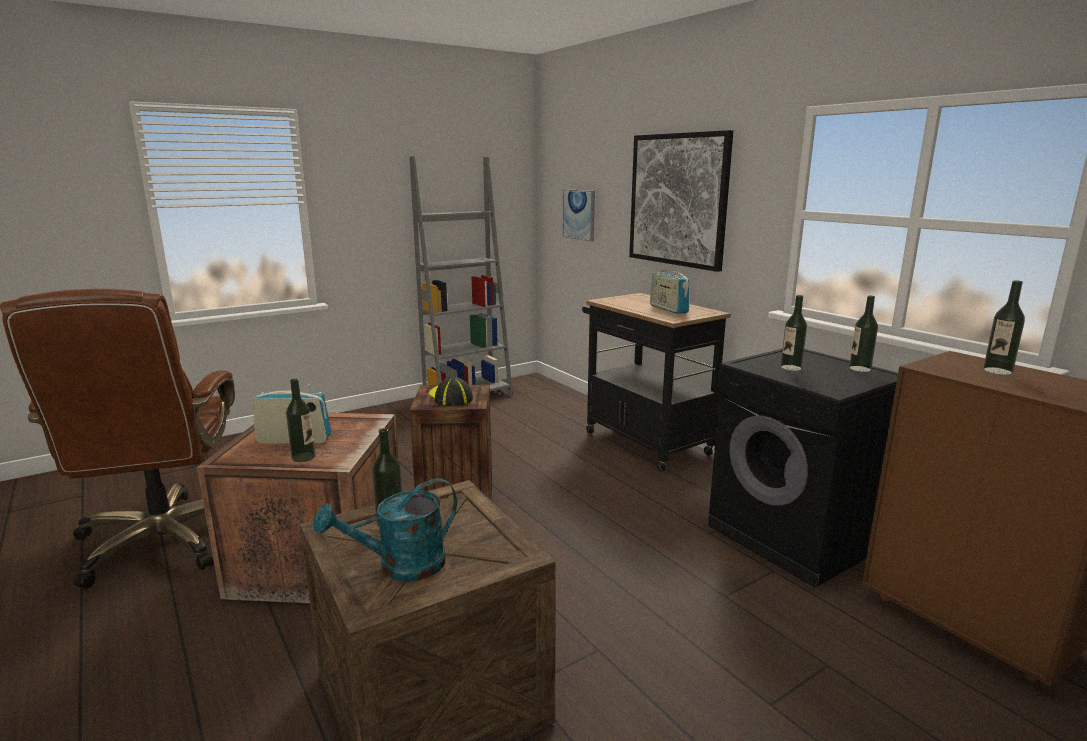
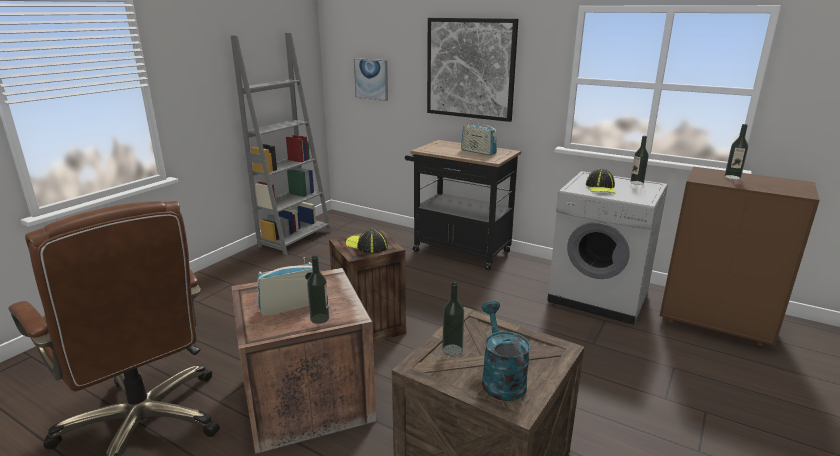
camera: 25 degrees left, 5 degrees up
turquoise watering can [313,478,457,581] -> turquoise watering can turned 135 degrees clockwise [482,301,530,401]
black washing machine [708,349,898,588] -> white washing machine [547,171,668,325]
bottle [781,295,807,371] -> cap [586,169,616,194]

